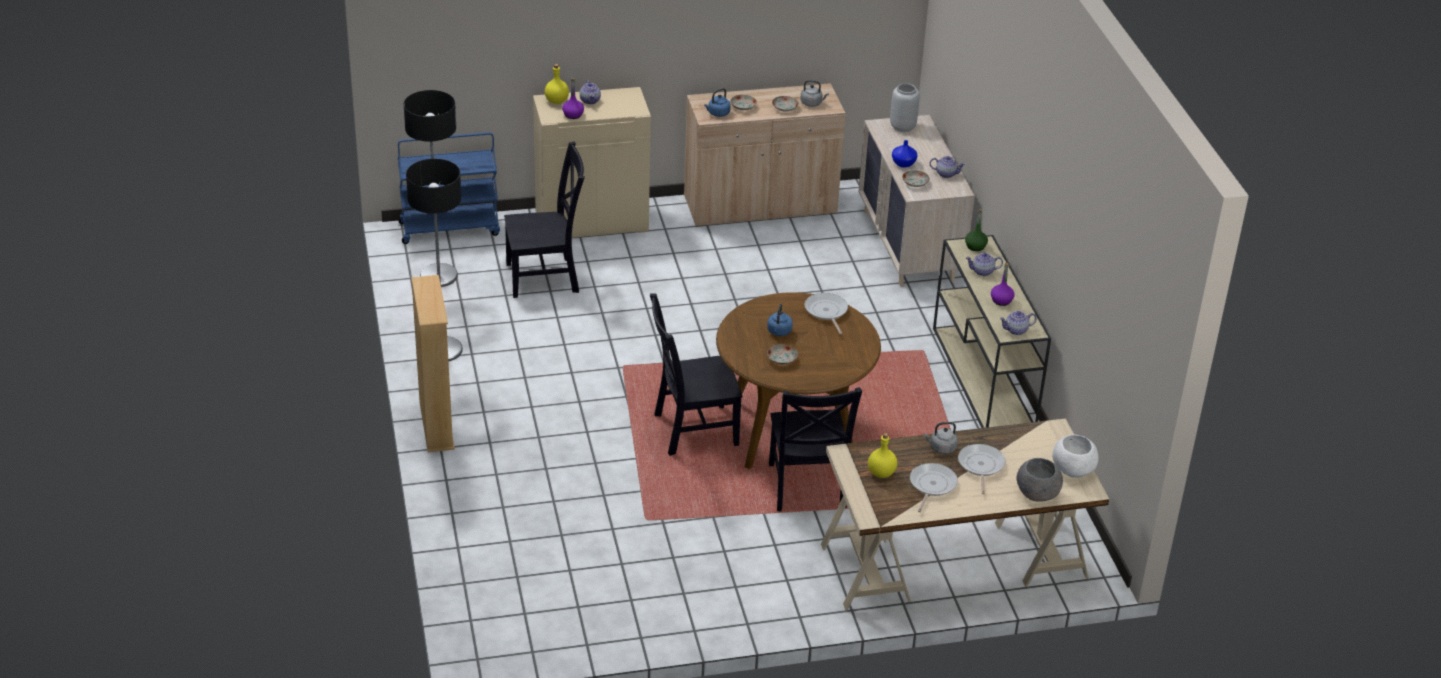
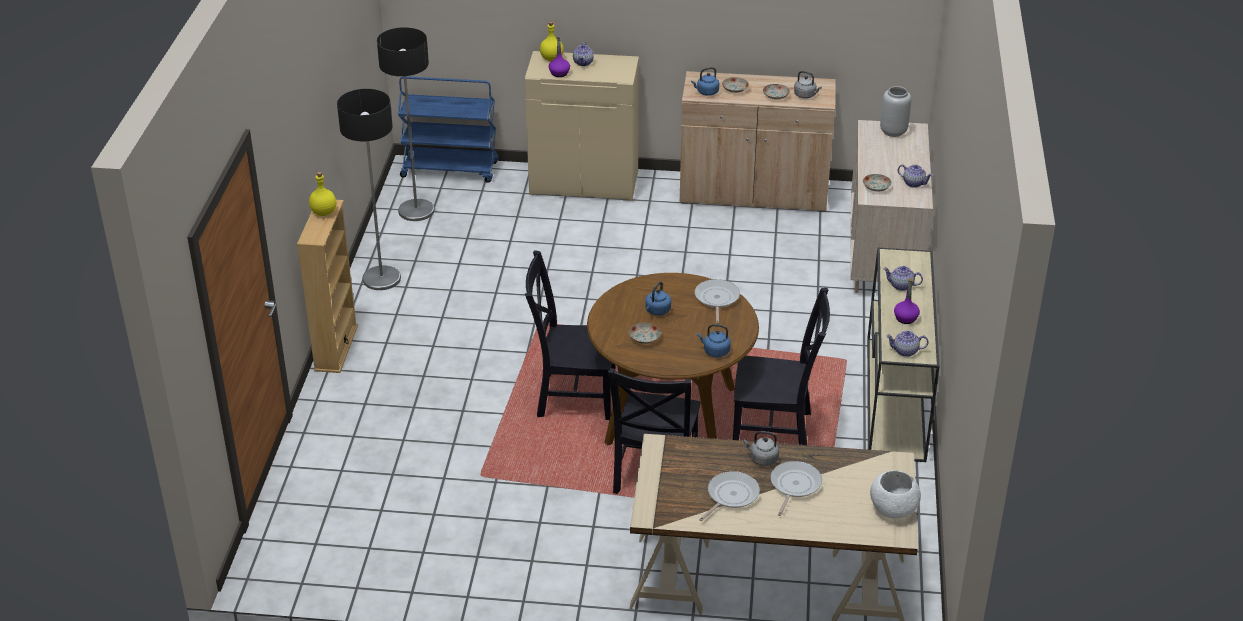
camera: 20 degrees right, 0 degrees up
black chair [504,141,585,298] -> black chair moved to [733,288,830,445]
yellow bottle [868,433,897,478] -> yellow bottle moved to [309,172,336,216]
blue vase [892,140,918,168] -> none
green bottle [965,209,988,251] -> none
grey bowl [1017,458,1063,502] -> none
none -> blue kettle [697,324,731,357]

